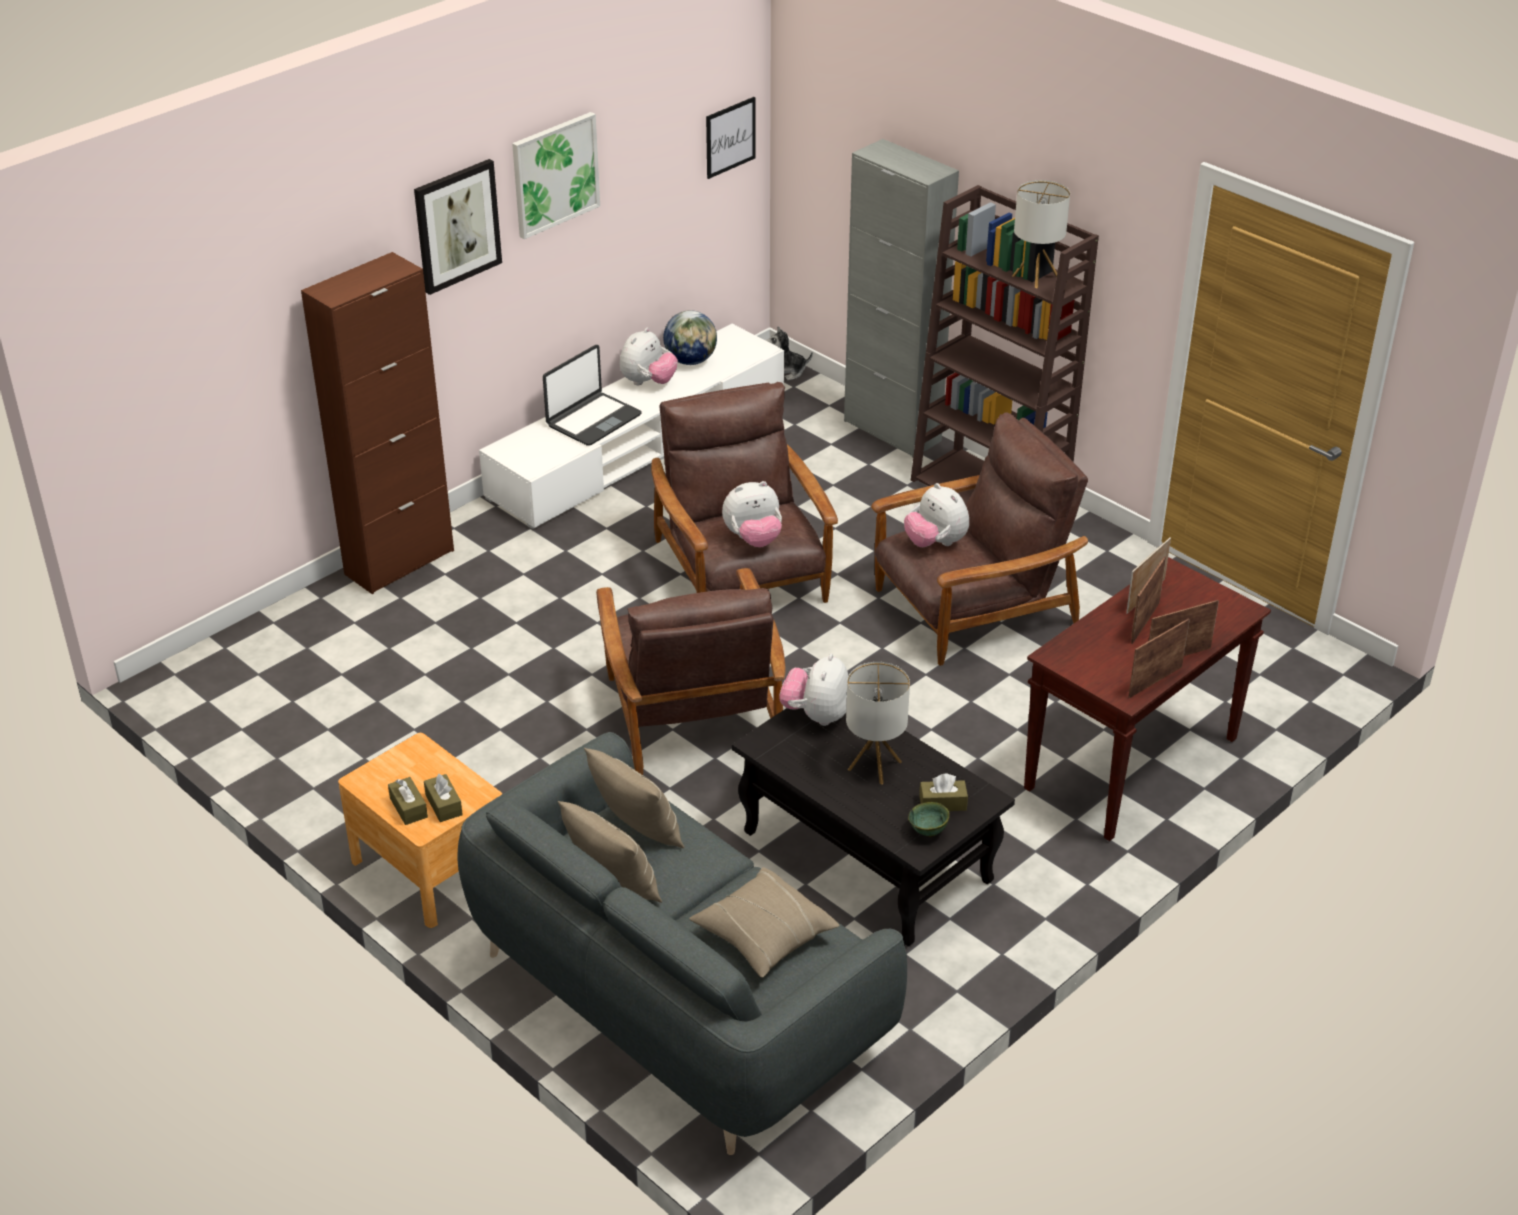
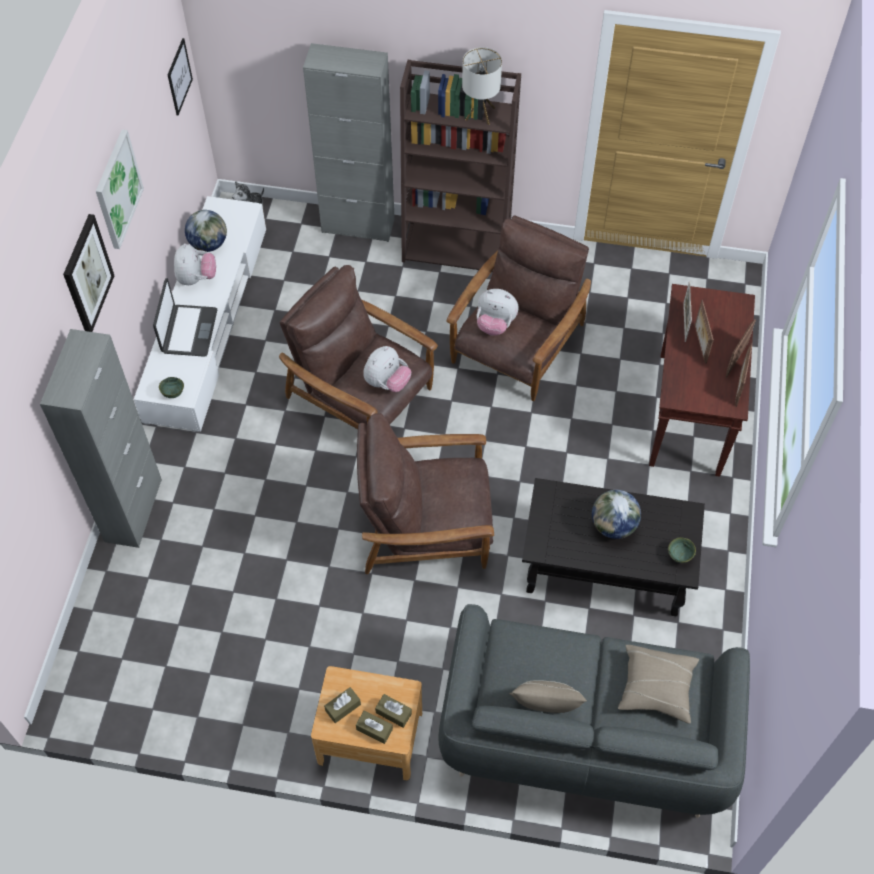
camera: 35 degrees left, 20 degrees up
brown cabinet [301,252,454,594] -> grey cabinet [40,329,162,548]
beige pillow [584,748,684,848] -> none
brown armchair [596,568,786,775] -> brown armchair turned 135 degrees clockwise [357,413,494,574]
plush toy [779,654,848,726] -> none
table lamp [846,662,910,784] -> globe [592,490,641,539]
brown tissue box [919,773,968,811] -> brown tissue box moved to [324,687,361,723]
none -> green bowl [159,377,184,398]

